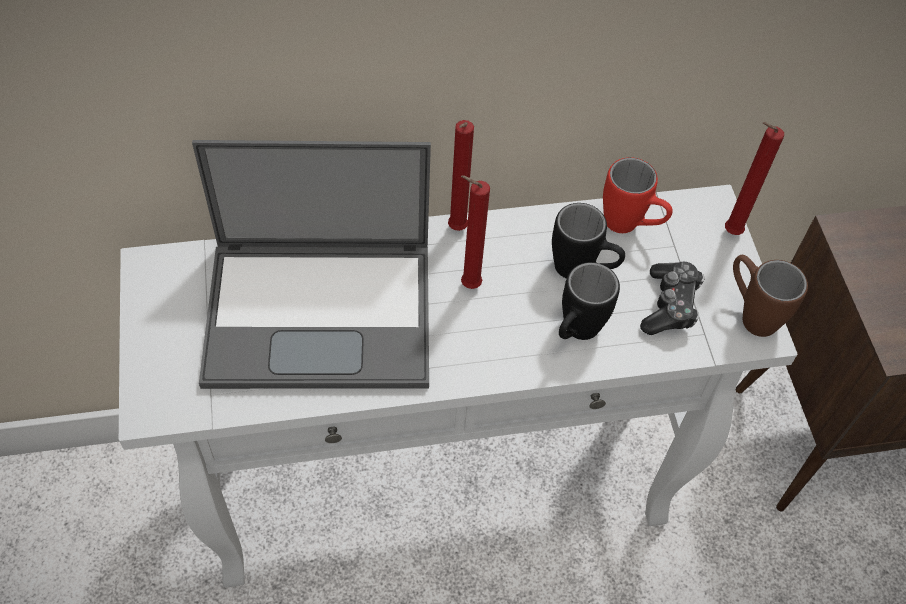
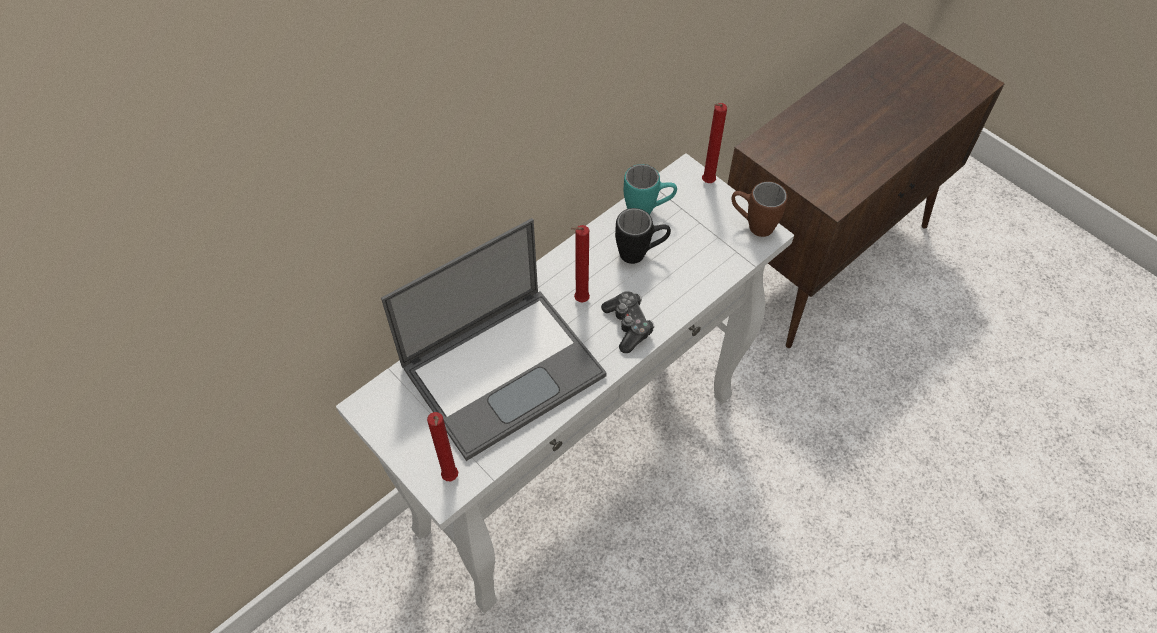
camera: 30 degrees left, 0 degrees up
red candle [448,120,474,231] -> red candle moved to [427,412,458,481]
black mug [559,262,620,340] -> none
red mug [603,157,673,233] -> turquoise mug [624,164,677,215]
game controller [640,262,705,335] -> game controller moved to [601,291,654,353]

